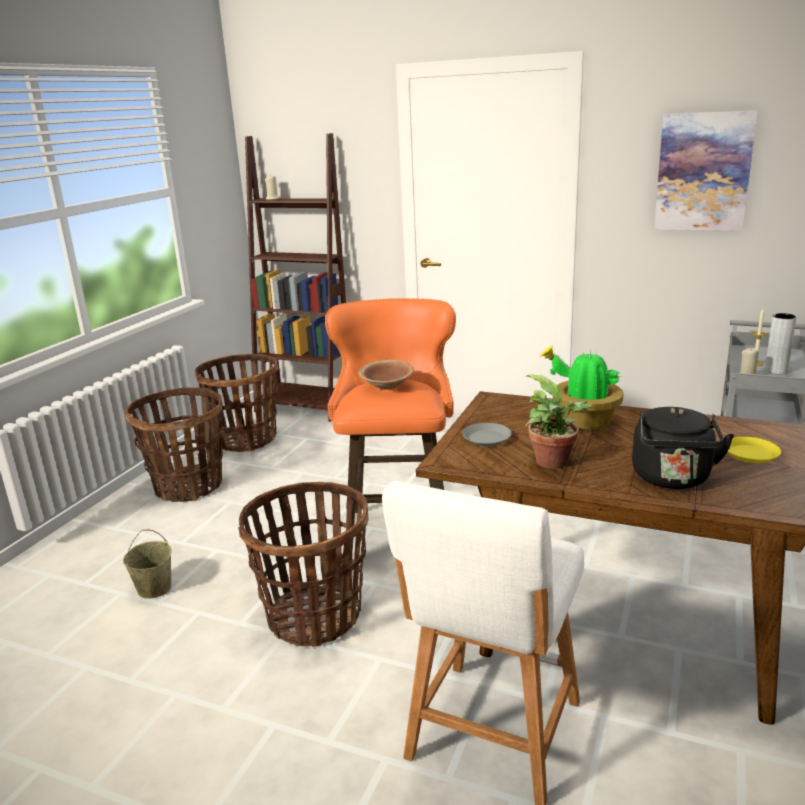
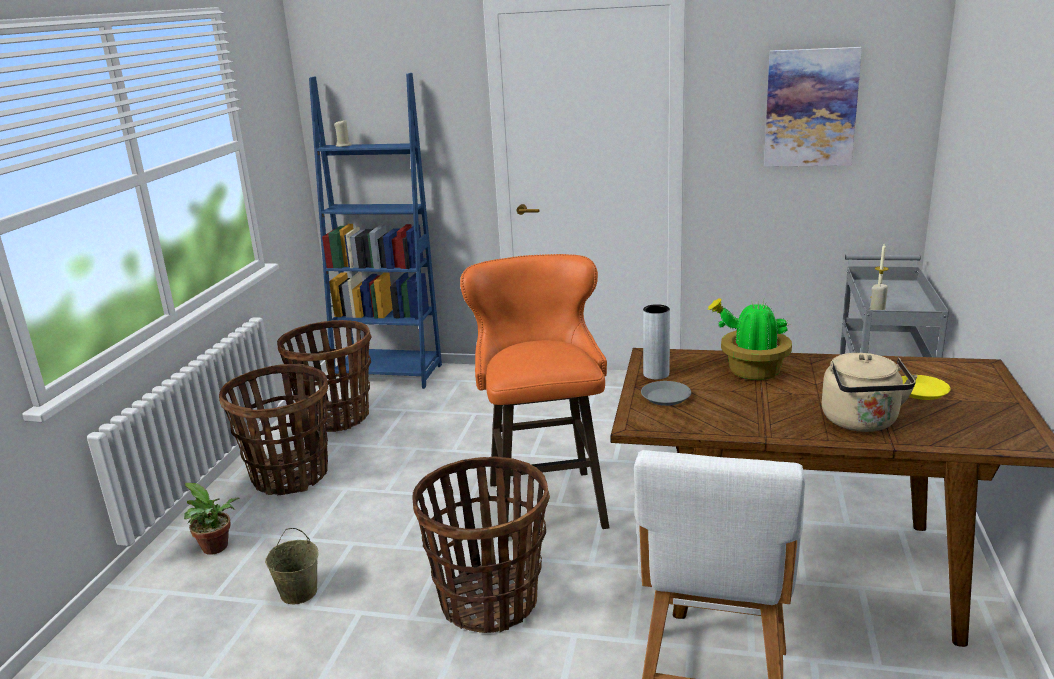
camera: 10 degrees left, 0 degrees up
brown bookcase [245,133,346,422] -> blue bookcase [309,73,442,389]
brown bowl [359,360,414,390] -> none
potted plant [525,374,592,469] -> potted plant moved to [184,483,239,555]
black kettle [632,407,734,489] -> beige kettle [822,353,918,432]
grey vase [765,313,797,374] -> grey vase moved to [643,304,670,380]

